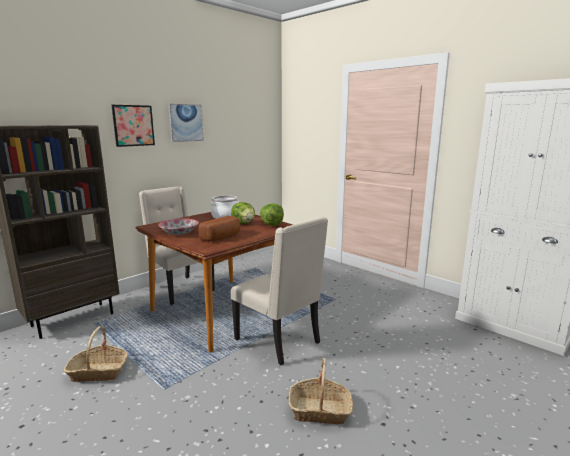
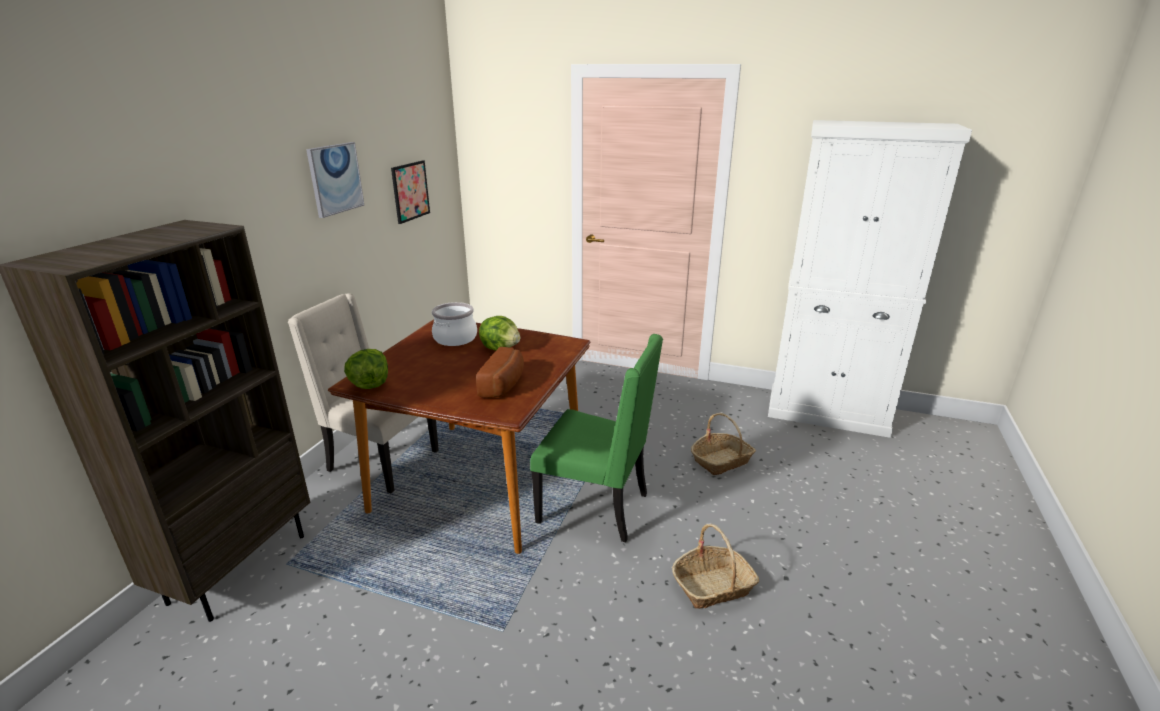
camera: 25 degrees left, 10 degrees up
basket [64,326,128,382] -> basket moved to [691,413,756,475]
picture [111,105,155,147] -> picture moved to [391,160,430,224]
bowl [158,219,199,235] -> none
beige chair [231,217,328,365] -> green chair [530,334,663,542]
lettuce [260,203,284,226] -> lettuce moved to [344,349,388,389]

